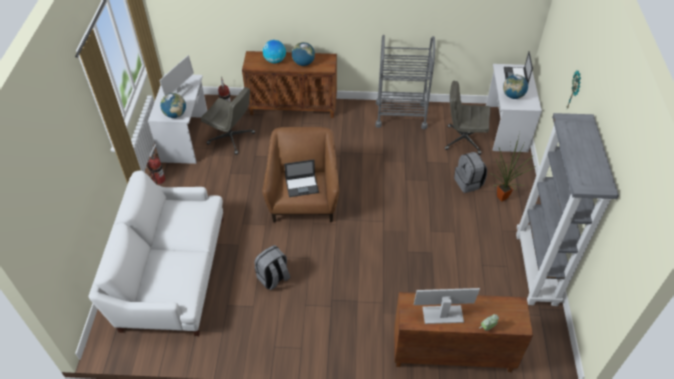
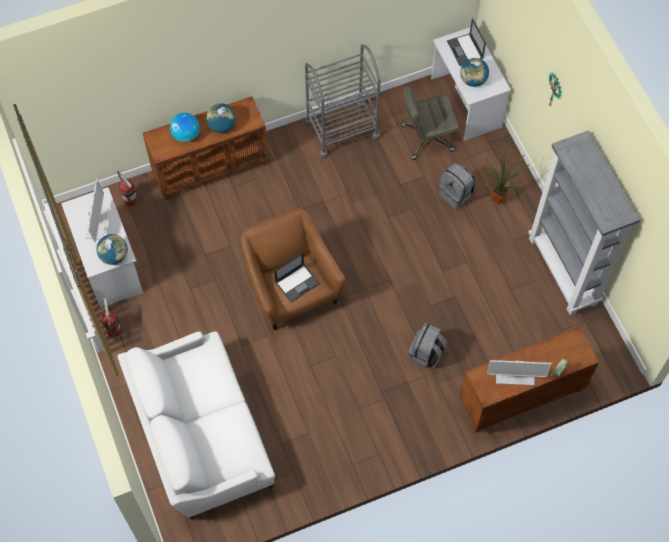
camera: 25 degrees left, 15 degrees up
grey office chair [201,87,255,155] -> none
grey backpack [254,245,291,290] -> grey backpack moved to [409,323,447,368]
monitor [414,288,480,324] -> monitor turned 150 degrees counterclockwise [487,360,551,386]

